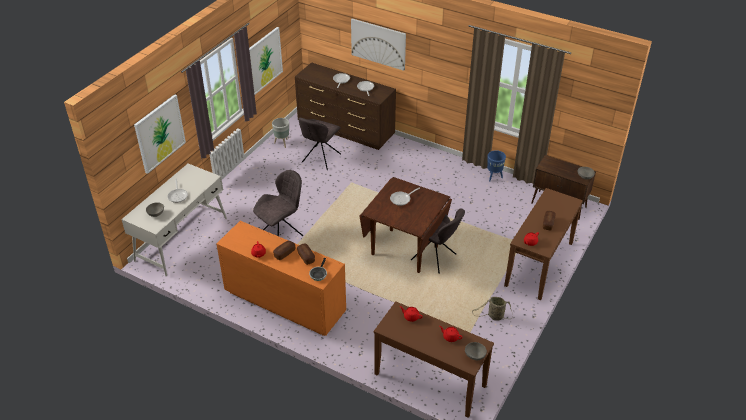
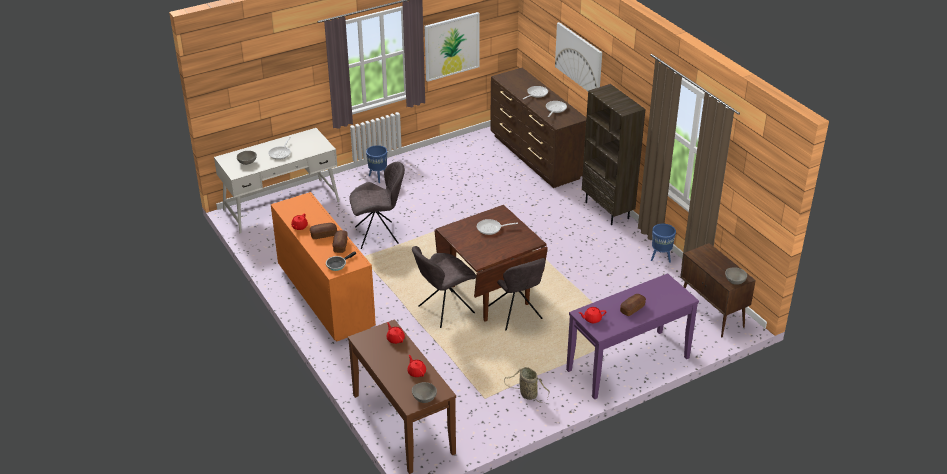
camera: 30 degrees right, 5 degrees down
picture [134,94,186,174] -> none
grey planter [272,118,289,148] -> none
grey chair [298,118,341,170] -> grey chair moved to [412,246,476,328]
brown console table [504,188,583,300] -> purple console table [566,273,699,399]
none -> blue planter [366,145,387,183]
none -> brown bookcase [582,84,646,225]

